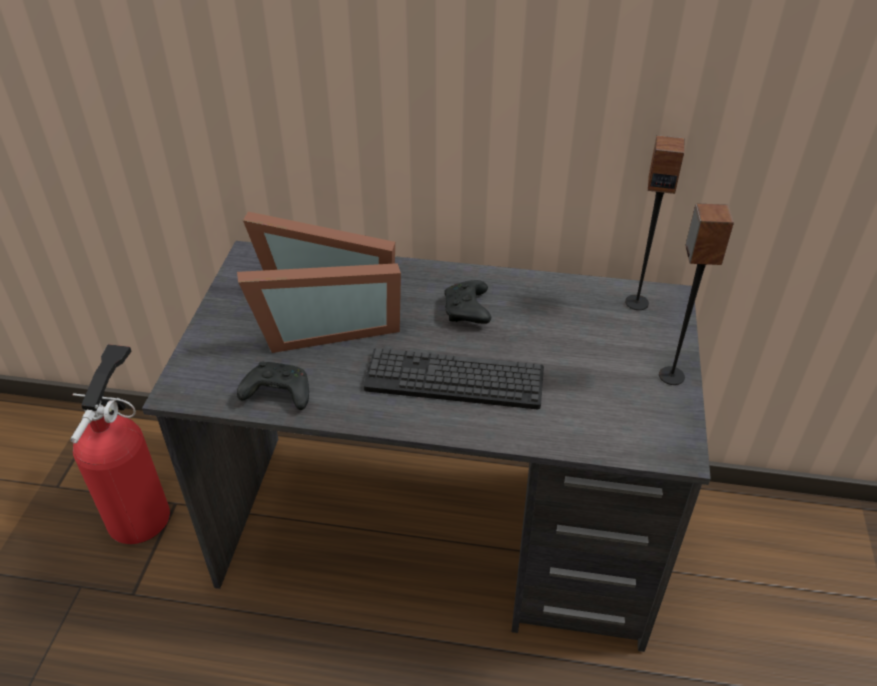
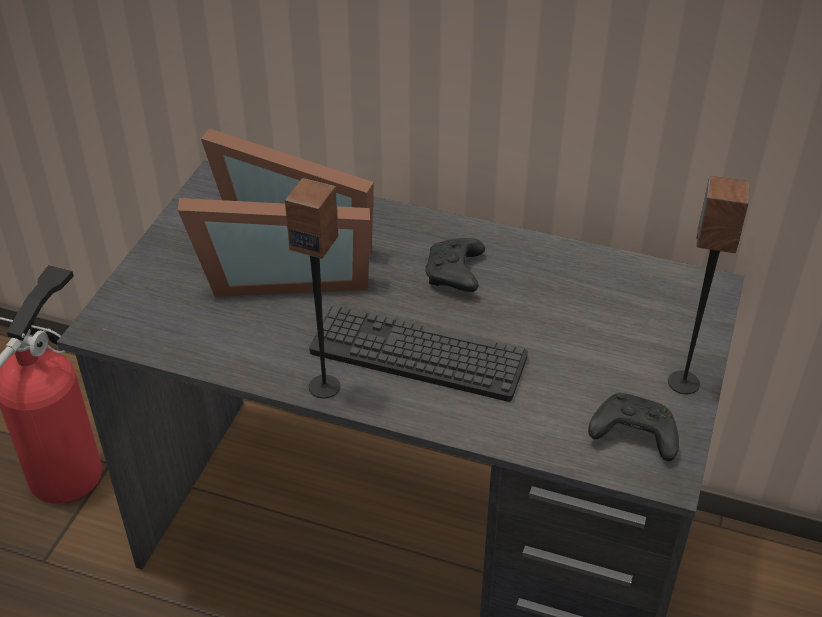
camera: 10 degrees right, 0 degrees up
black game controller [237,362,309,410] -> black game controller moved to [588,392,679,461]
speaker [625,135,684,310] -> speaker moved to [285,178,340,398]

